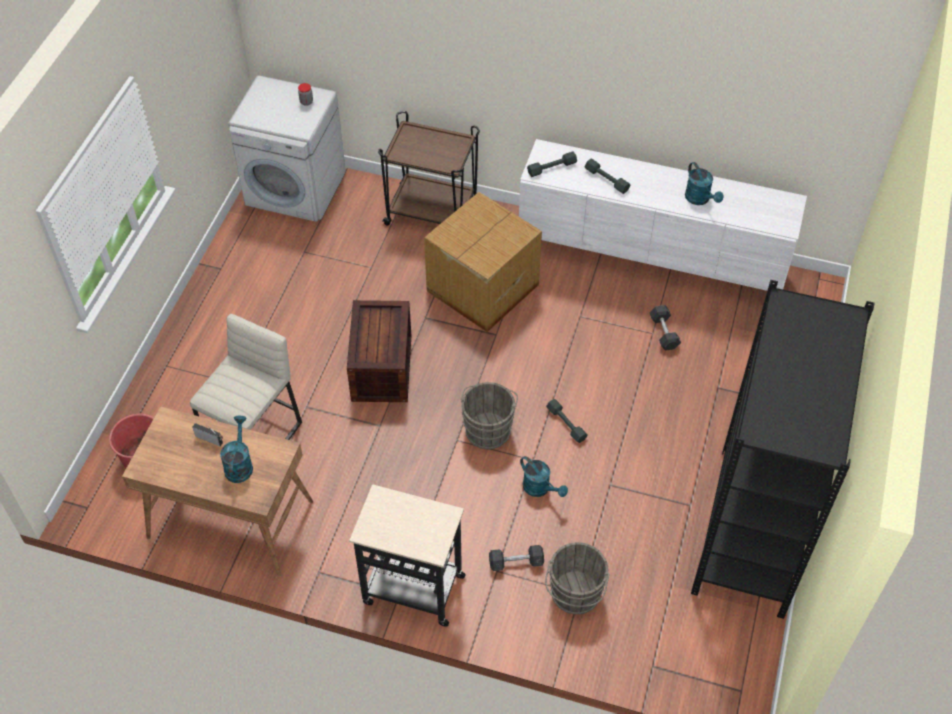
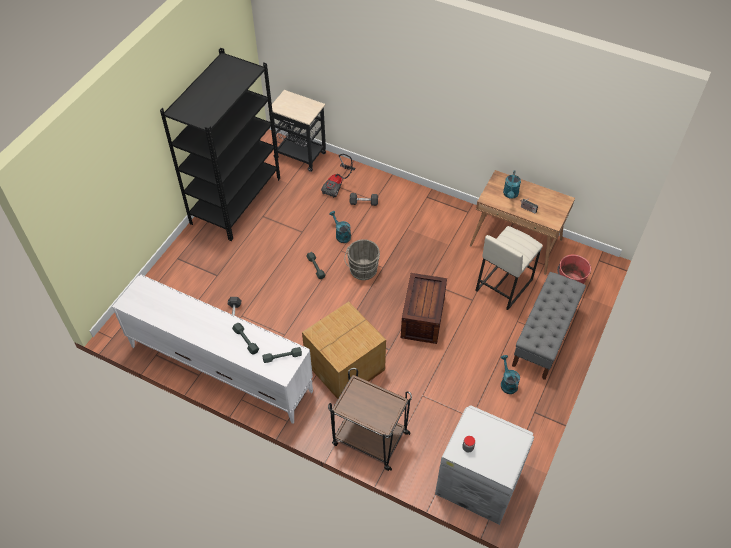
camera: 170 degrees left, 0 degrees up
cart [349,484,466,627] -> cart moved to [268,90,326,172]
grey bucket [545,542,610,615] -> vacuum cleaner [321,154,356,198]
turquoise watering can [685,162,724,205] -> turquoise watering can moved to [501,355,520,394]
none -> grey bench [512,272,586,380]

